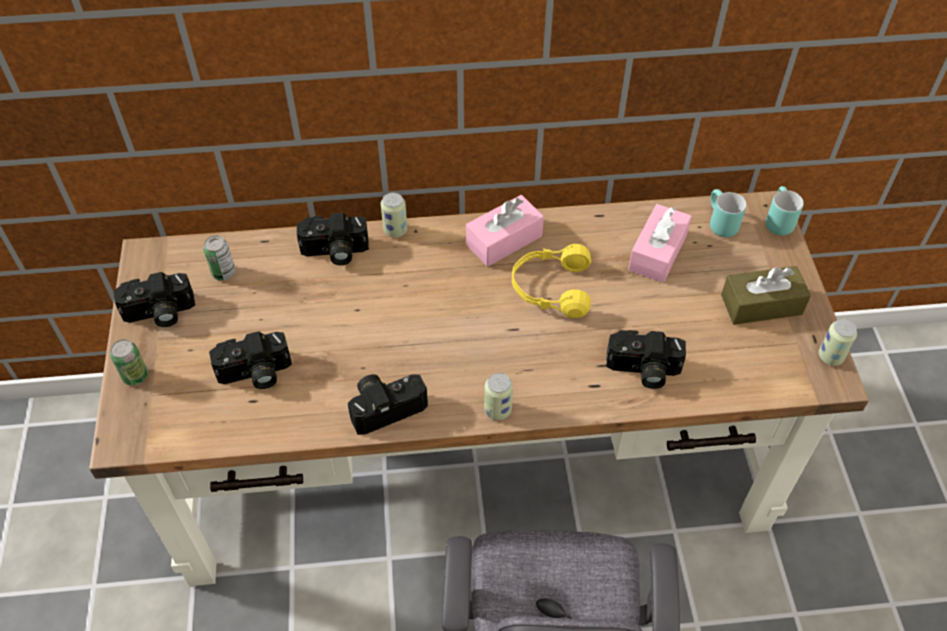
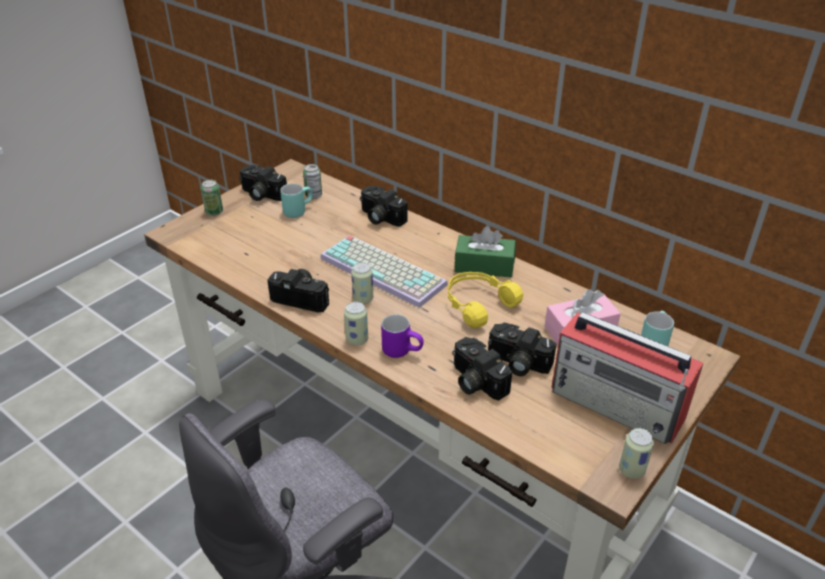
camera: 45 degrees right, 15 degrees down
camera [209,331,292,389] -> camera moved to [488,323,556,376]
can [381,192,407,238] -> can moved to [351,262,373,304]
pink tissue box [466,195,544,267] -> green tissue box [455,226,516,278]
brown tissue box [721,266,811,325] -> radio [551,312,704,444]
turquoise mug [765,186,804,236] -> turquoise mug moved to [280,183,313,218]
none -> keyboard [320,235,448,308]
none -> purple mug [381,314,424,358]

